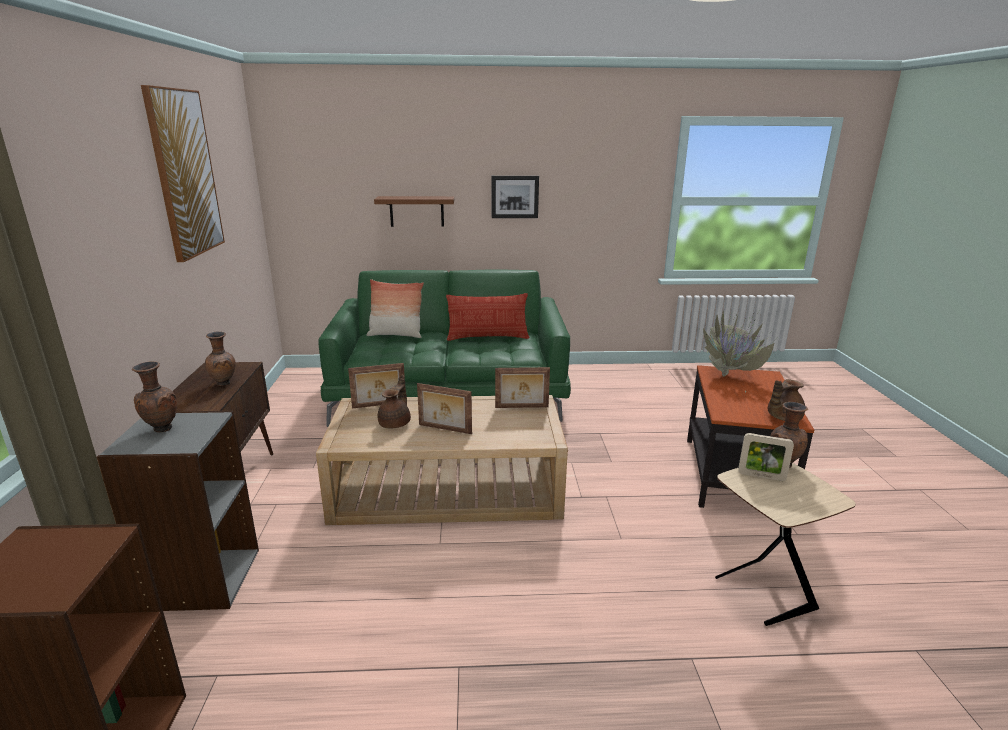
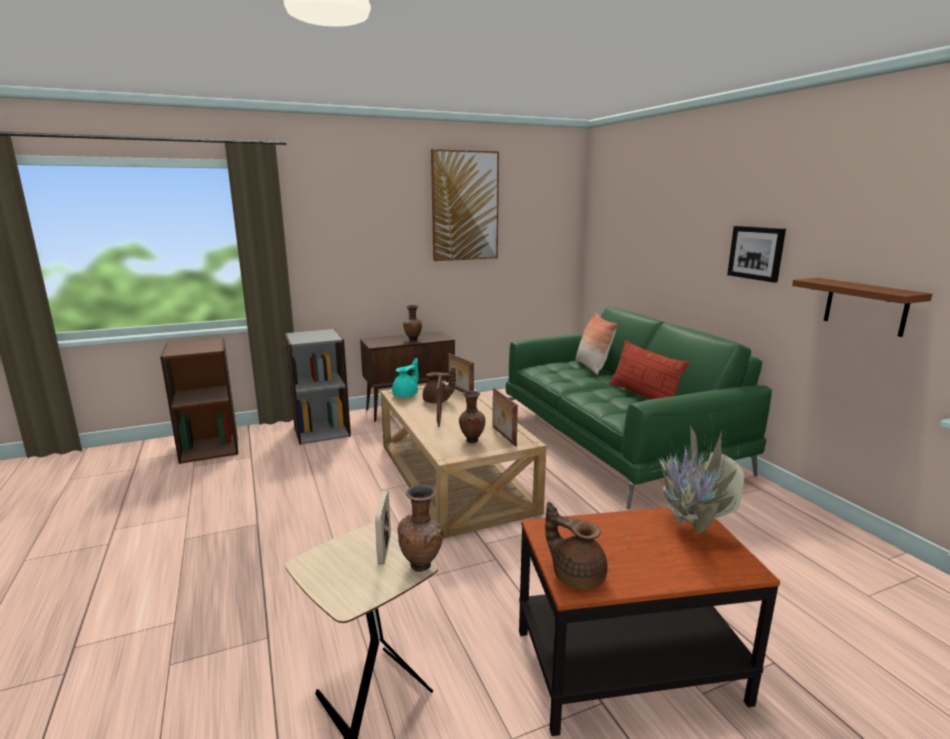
camera: 70 degrees right, 5 degrees down
brown vase [132,361,177,432] -> brown vase moved to [459,391,485,443]
brown shelf [374,196,454,227] -> brown shelf moved to [792,278,932,337]
none -> turquoise teapot [392,358,419,397]

